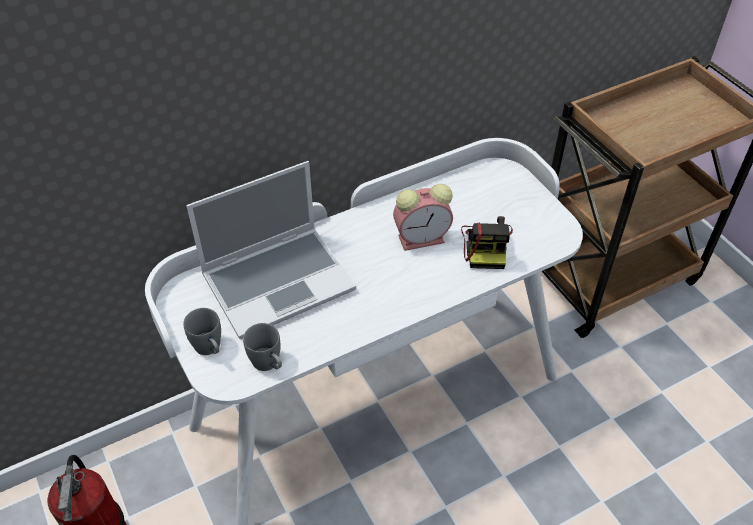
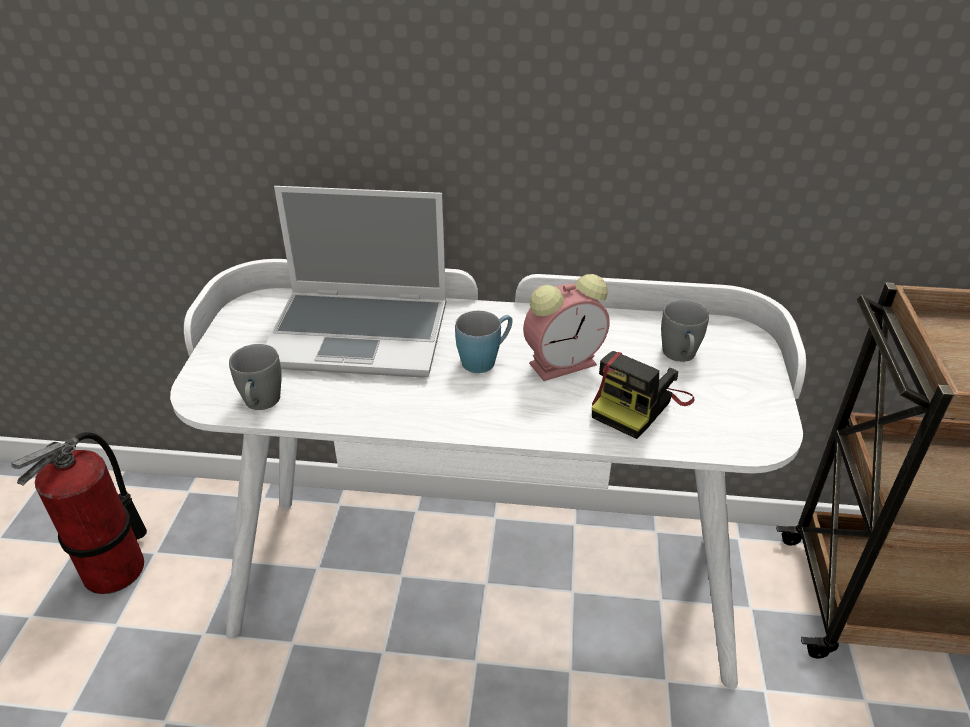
camera: 35 degrees right, 10 degrees down
grey mug [183,308,221,355] -> grey mug moved to [661,300,709,362]
alarm clock [393,184,453,251] -> alarm clock turned 45 degrees counterclockwise [523,274,610,381]
none -> blue mug [455,311,513,373]

